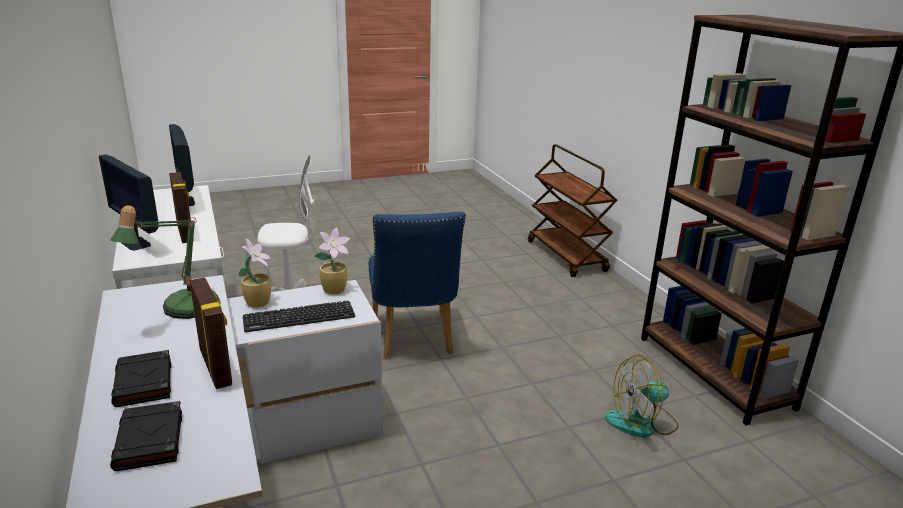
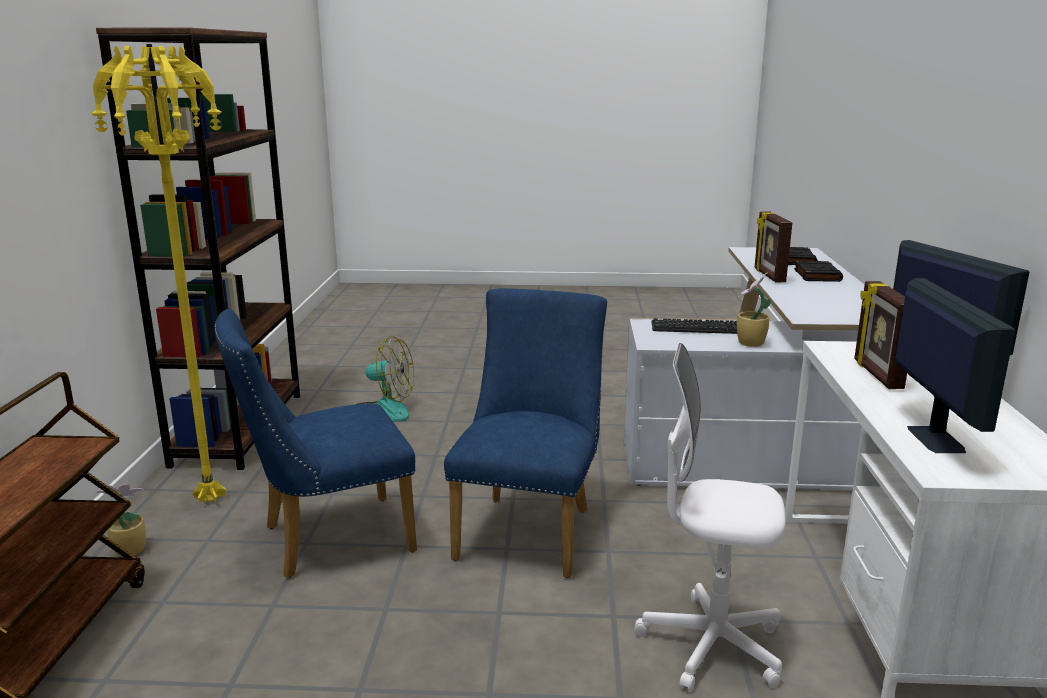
camera: 155 degrees left, 5 degrees down
table lamp [110,205,220,319] -> none
potted plant [314,227,350,294] -> potted plant moved to [95,484,146,557]
none -> yellow floor lamp [91,44,226,503]
none -> blue chair [215,309,417,578]

